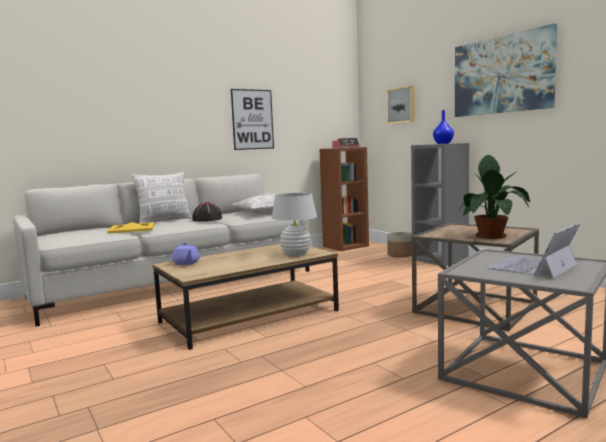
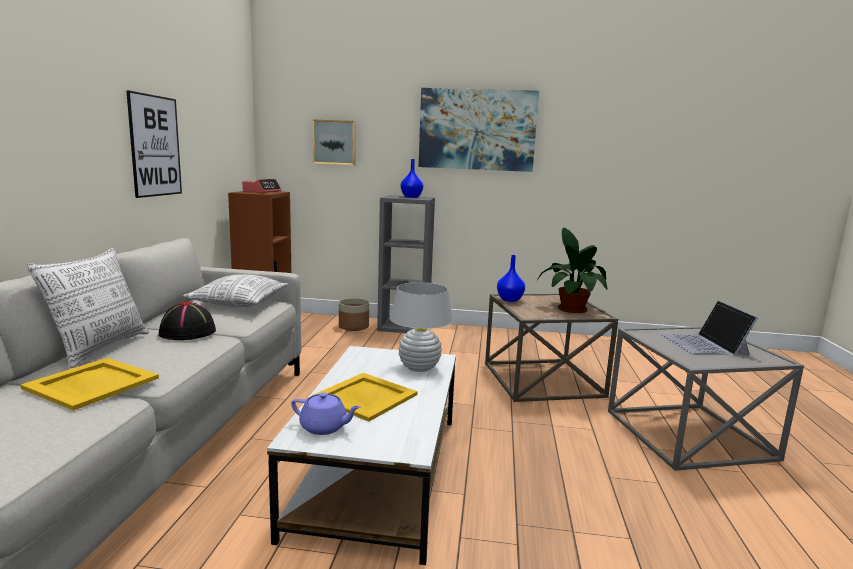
camera: 50 degrees left, 5 degrees up
brown coffee table [152,244,339,350] -> white coffee table [267,346,456,565]
none -> yellow tray [312,373,418,422]
none -> blue vase [497,255,525,302]

